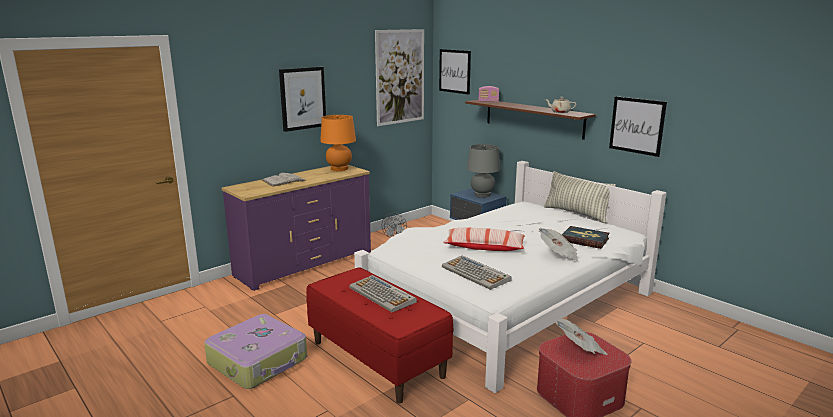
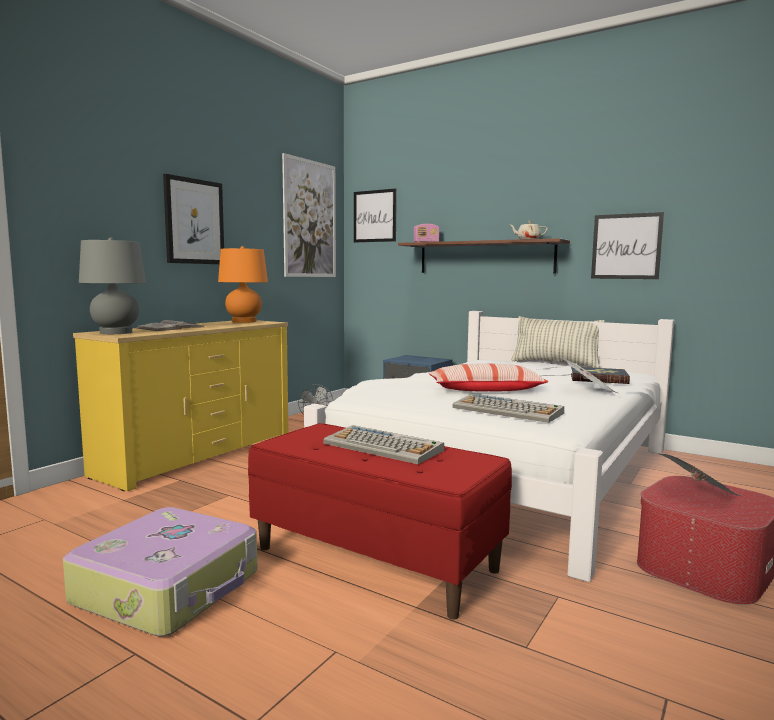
camera: 15 degrees left, 10 degrees down
purple dresser [222,165,371,291] -> yellow dresser [73,320,289,491]
grey table lamp [467,144,500,197] -> grey table lamp moved to [79,238,146,334]

